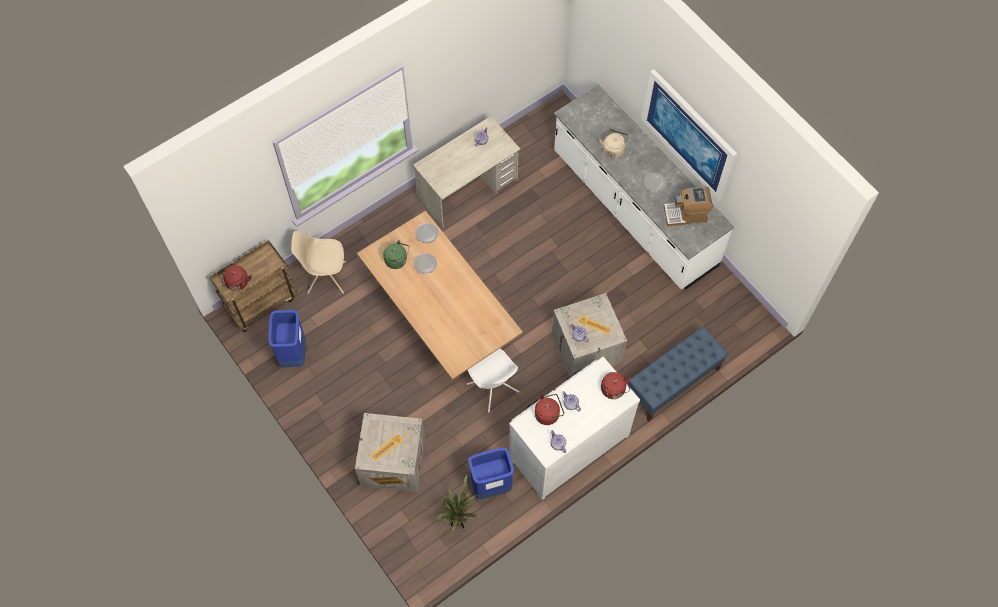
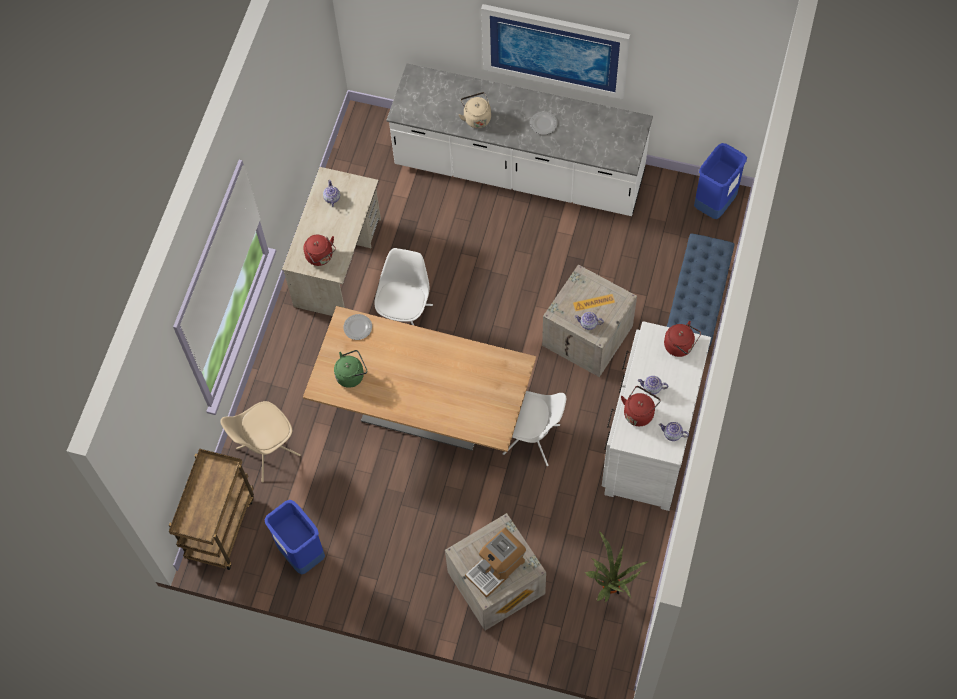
camera: 35 degrees left, 0 degrees up
red kettle [222,265,252,291] -> red kettle moved to [304,234,336,266]
plate [414,253,437,274] -> none
blue trash can [468,448,514,499] -> blue trash can moved to [694,143,747,219]
coffee machine [664,187,713,226] -> coffee machine moved to [465,528,526,598]
none -> white chair [374,248,433,325]

